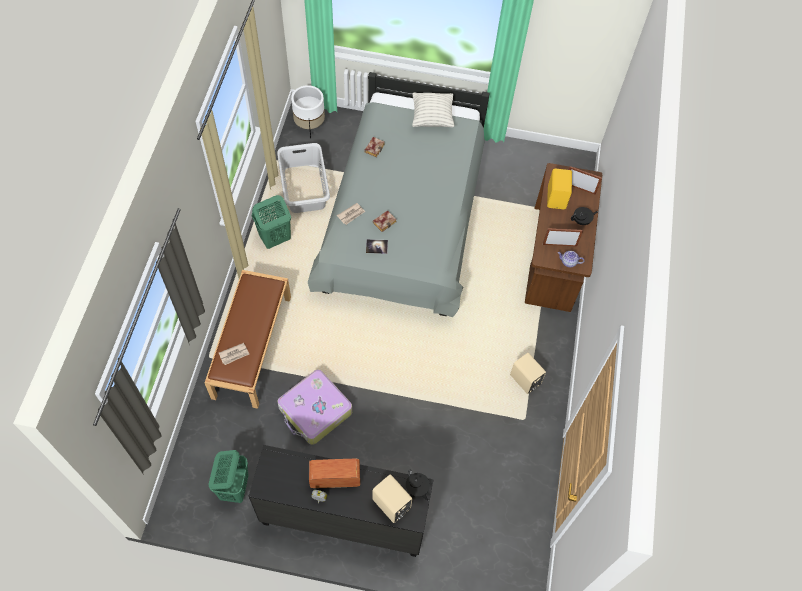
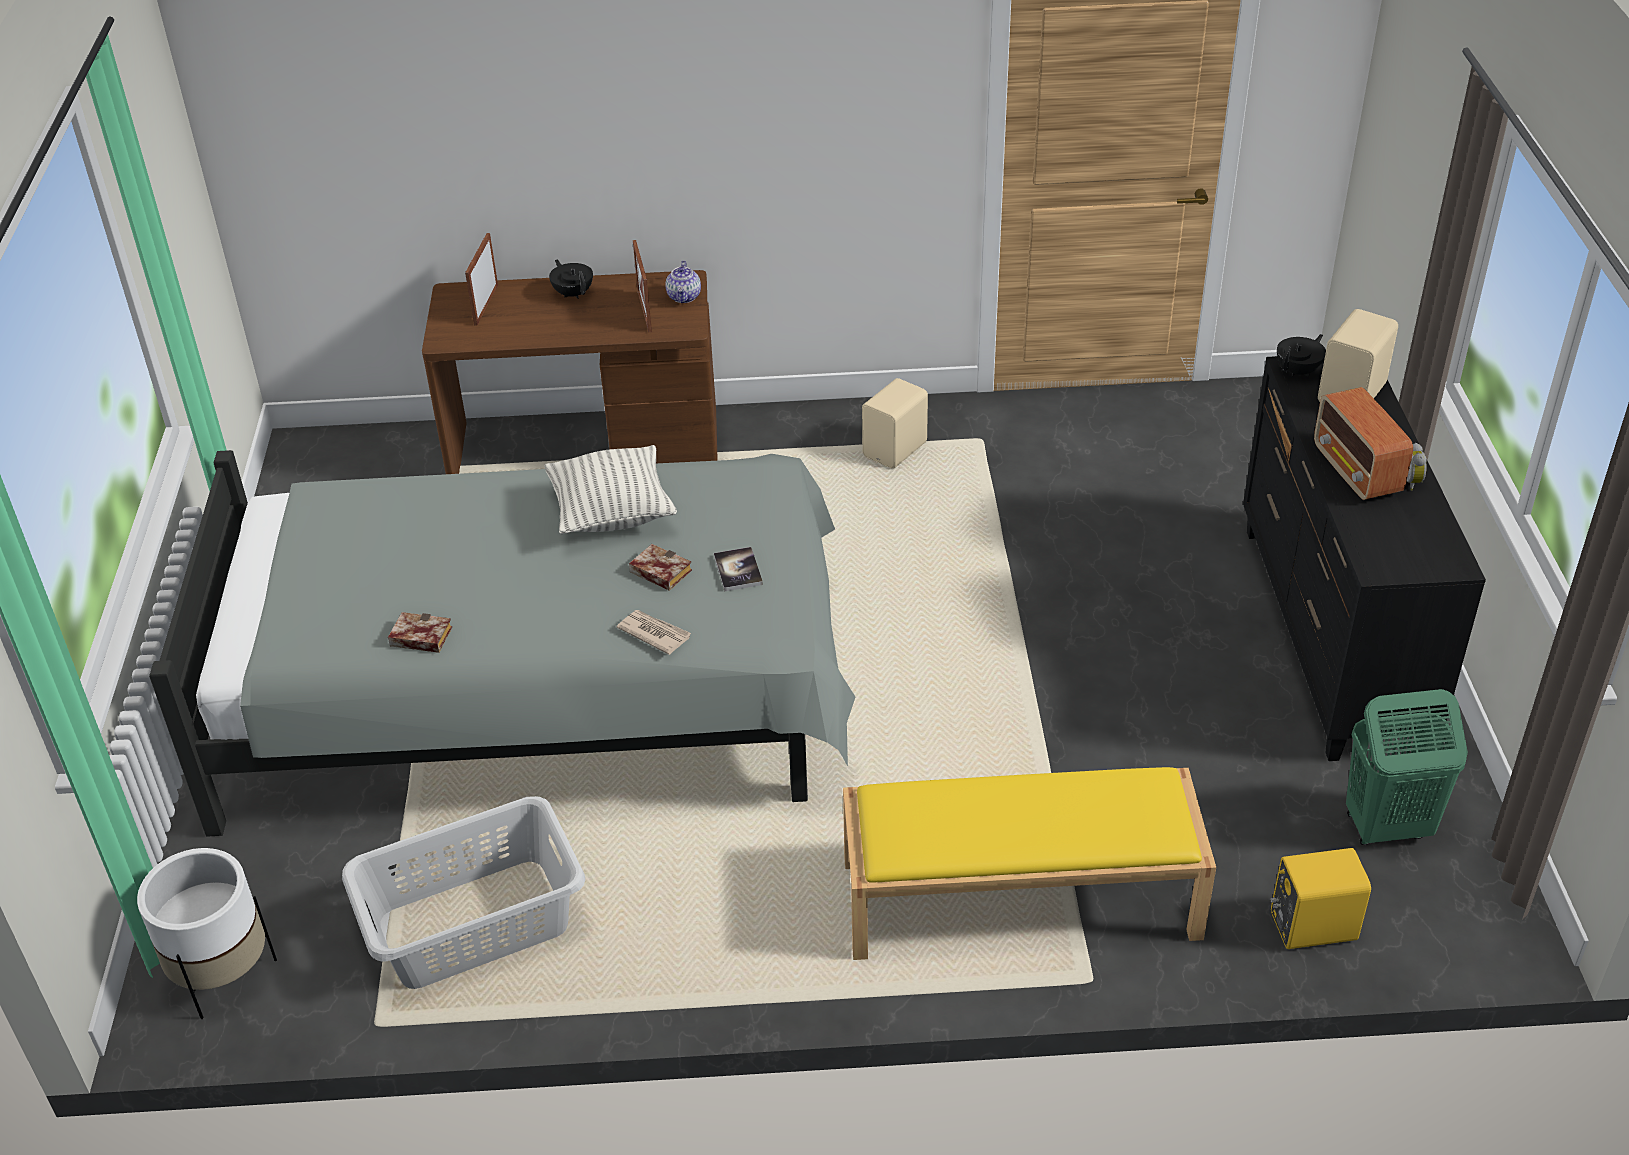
camera: 100 degrees left, 20 degrees down
brown bench [205,270,291,409] -> yellow bench [843,767,1216,960]
newspaper [219,343,249,365] -> none
green laundry basket [252,195,291,249] -> none
suitcase [278,369,352,445] -> none
pillow [412,93,454,127] -> pillow moved to [545,445,677,534]
yellow speaker [547,169,572,209] -> yellow speaker moved to [1271,848,1371,949]

